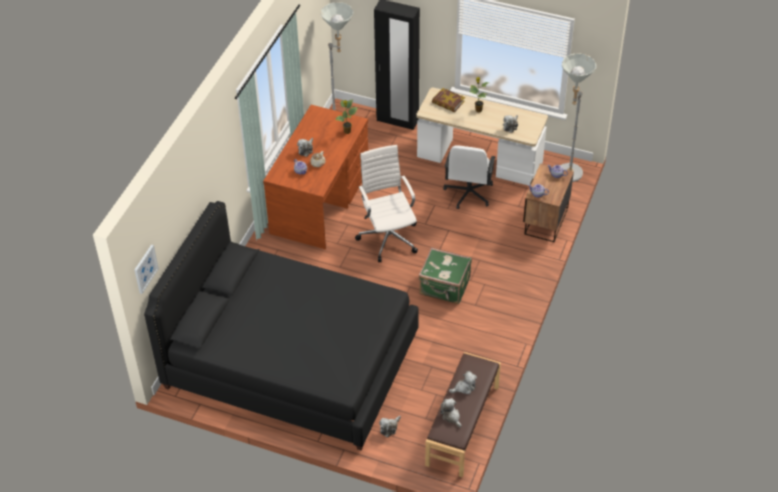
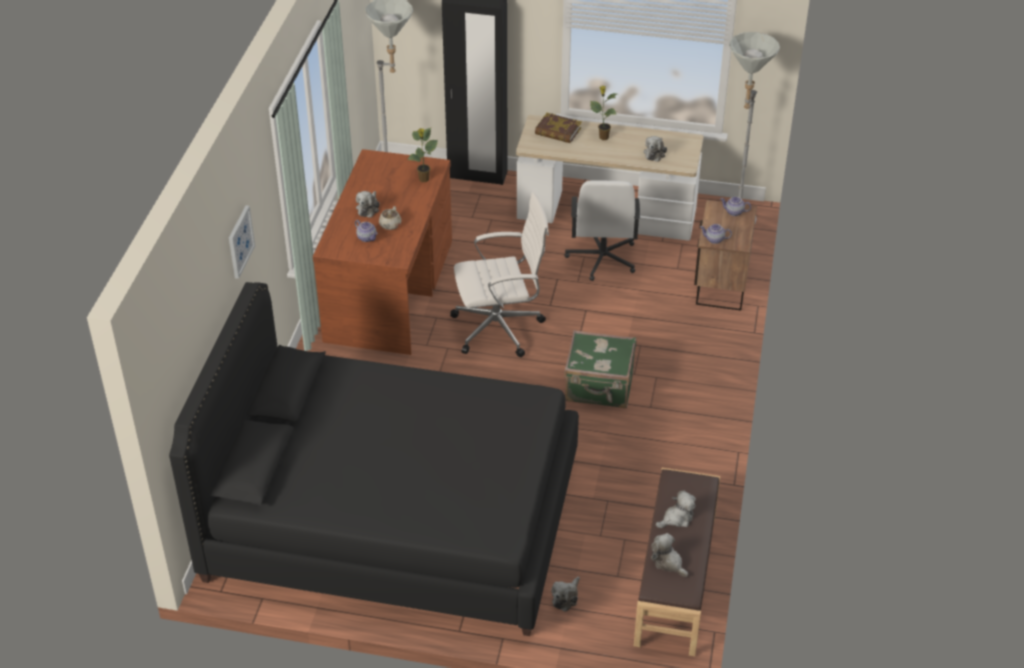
camera: 10 degrees left, 5 degrees down
picture [135,244,159,294] -> picture moved to [229,206,255,279]
white office chair [355,145,418,262] -> white office chair turned 105 degrees clockwise [450,192,549,357]

